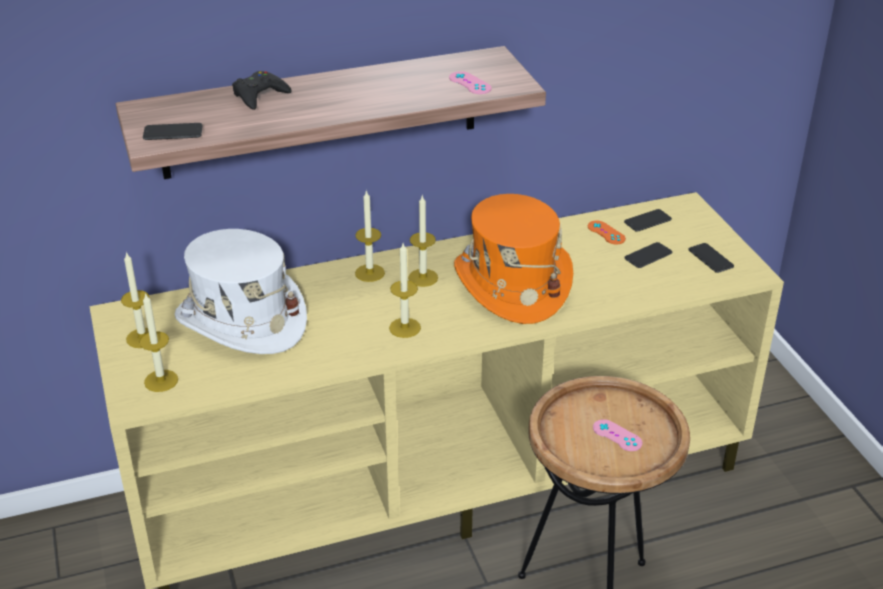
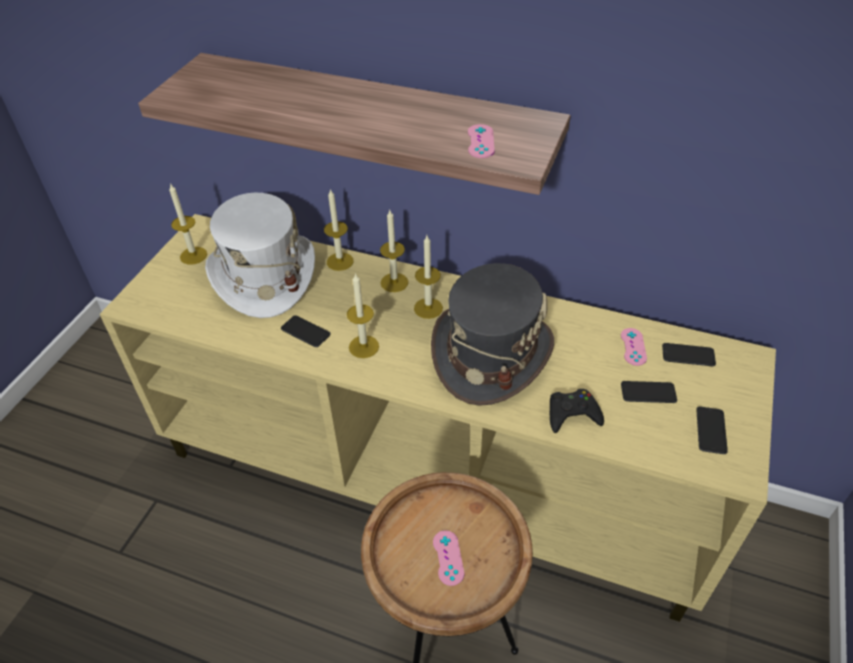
camera: 40 degrees right, 10 degrees up
candle [139,293,178,392] -> candle moved to [324,188,354,271]
phone [143,123,203,140] -> phone moved to [281,315,331,347]
black game controller [232,71,292,110] -> black game controller moved to [550,389,604,433]
orange hat [454,194,573,324] -> grey hat [431,263,554,406]
orange game controller [588,221,626,244] -> pink game controller [621,328,647,366]

